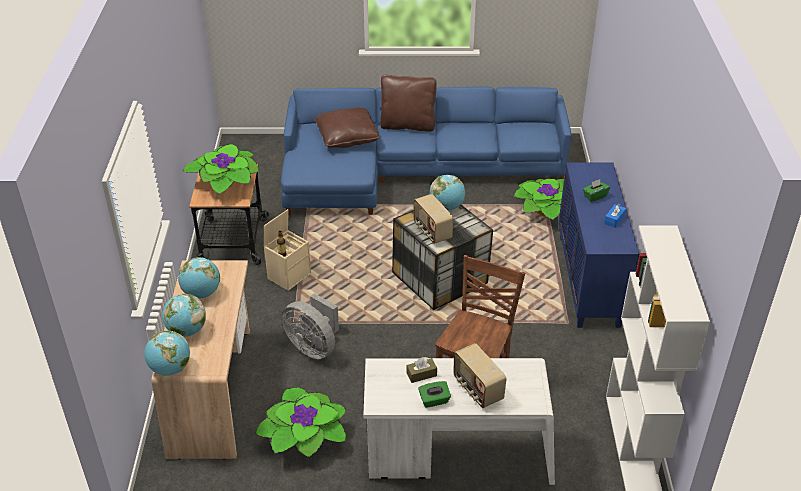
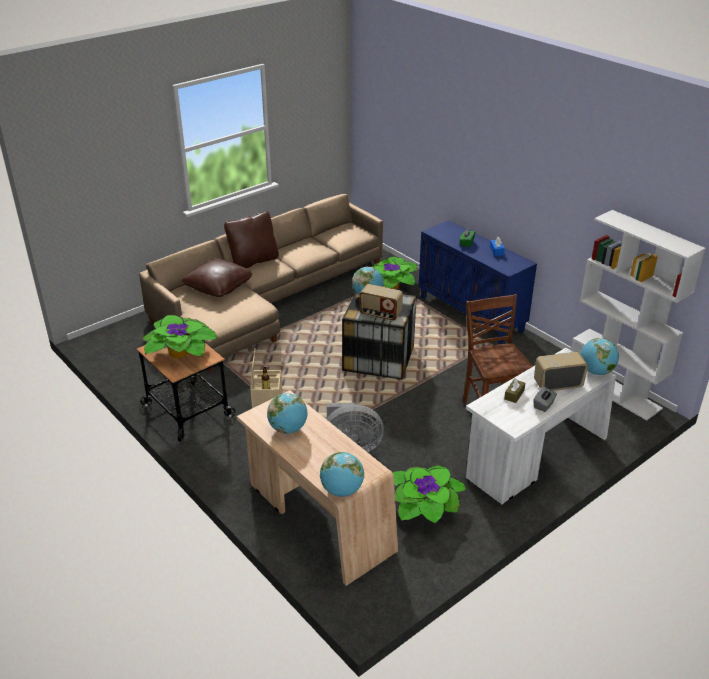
camera: 40 degrees left, 5 degrees down
globe [162,294,206,337] -> globe moved to [581,338,619,375]
blue sofa [281,86,571,216] -> beige sofa [139,194,383,372]
green tissue box [418,381,451,408] -> grey tissue box [533,386,557,412]
radio [453,343,506,408] -> radio turned 150 degrees clockwise [534,352,588,391]

